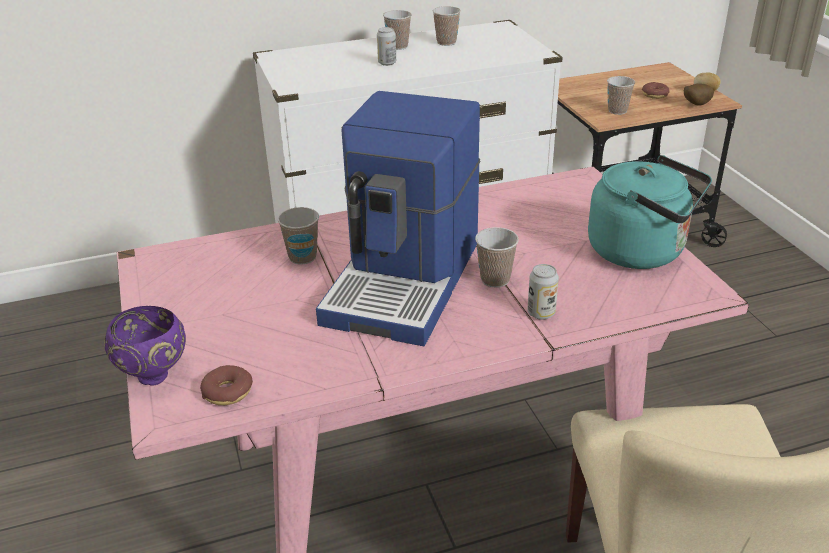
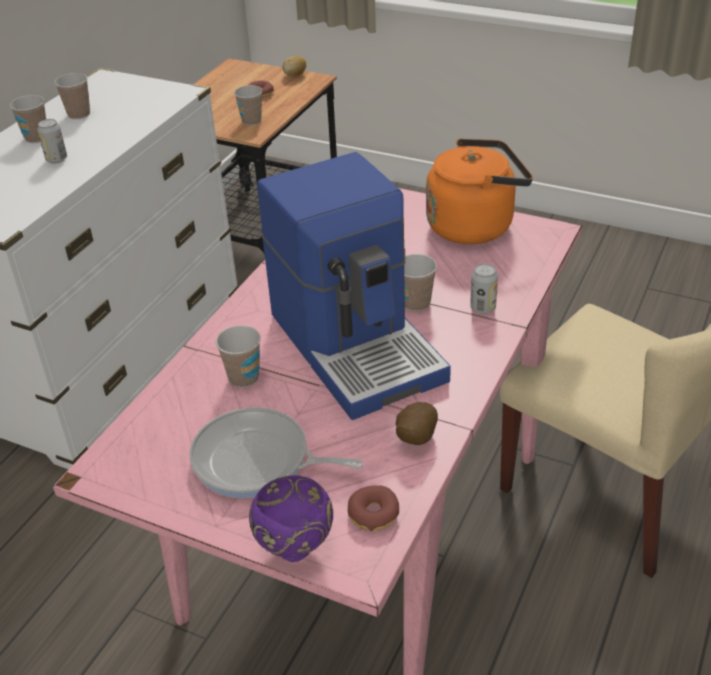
camera: 45 degrees left, 5 degrees up
turquoise kettle [588,155,712,269] -> orange kettle [426,138,533,244]
potato [684,84,714,106] -> potato moved to [396,402,438,445]
none -> frying pan [189,407,363,498]

